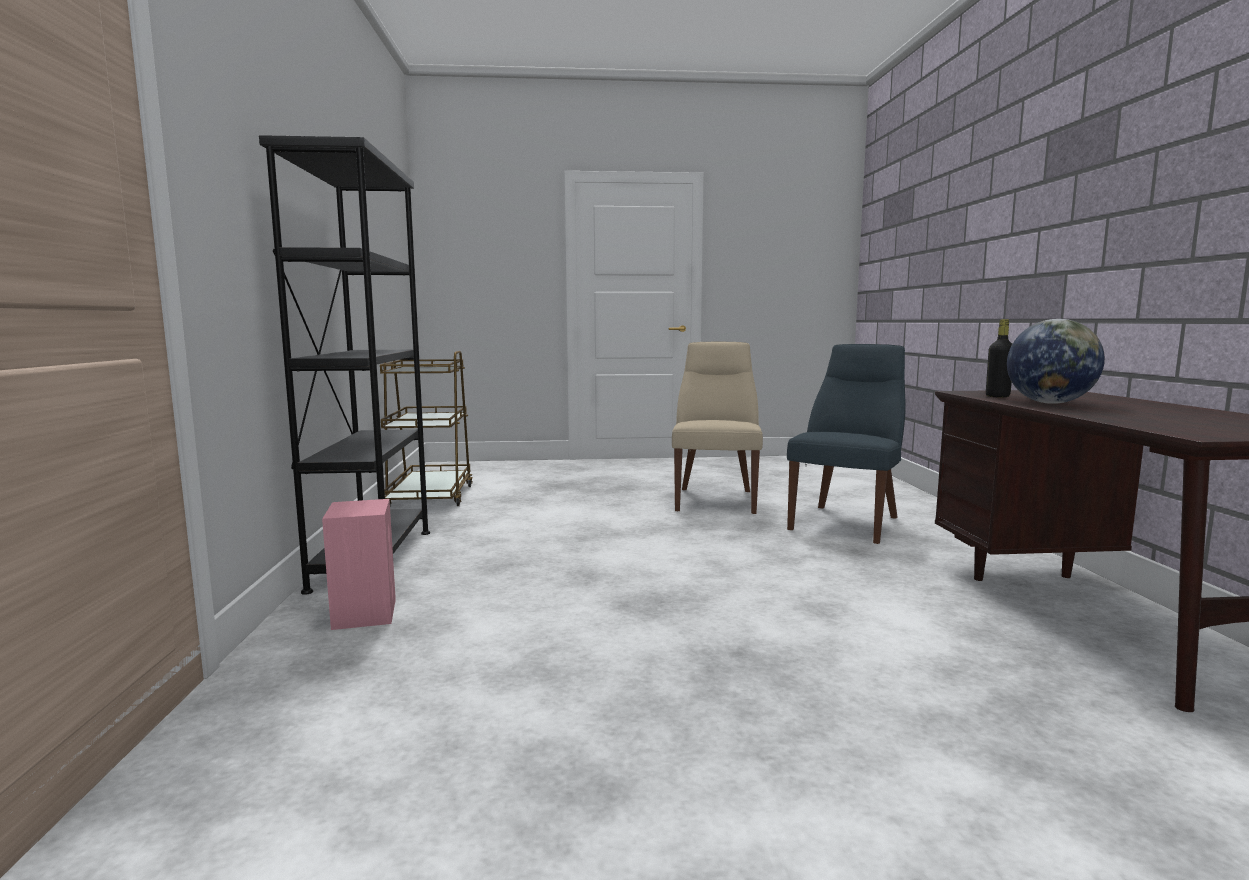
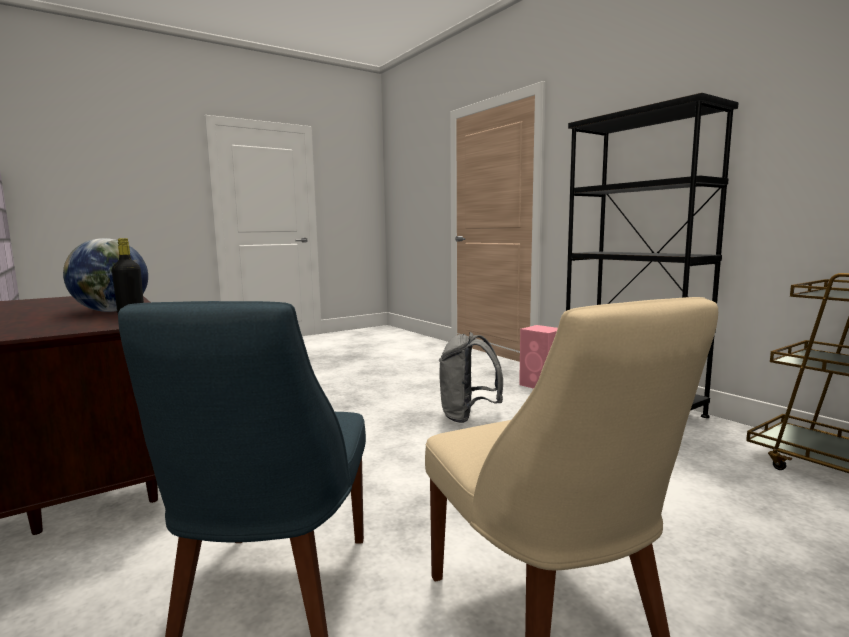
camera: 150 degrees right, 0 degrees up
none -> grey backpack [439,332,503,423]

